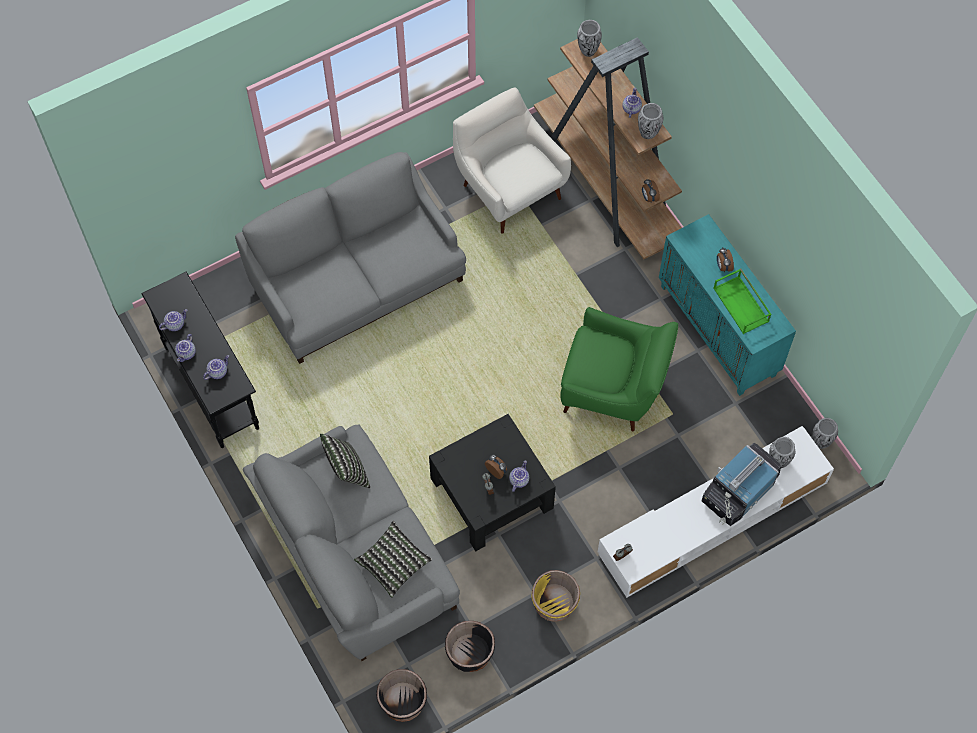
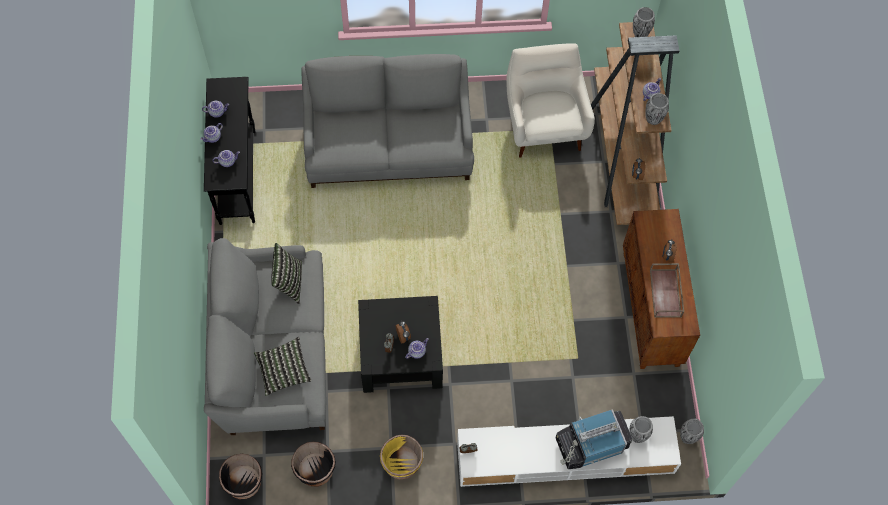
camera: 25 degrees right, 0 degrees up
green armchair [560,307,678,431] -> none
turquoise cabinet [659,214,796,396] -> brown cabinet [623,209,700,369]
green tray [713,269,772,334] -> brown tray [650,263,684,318]

